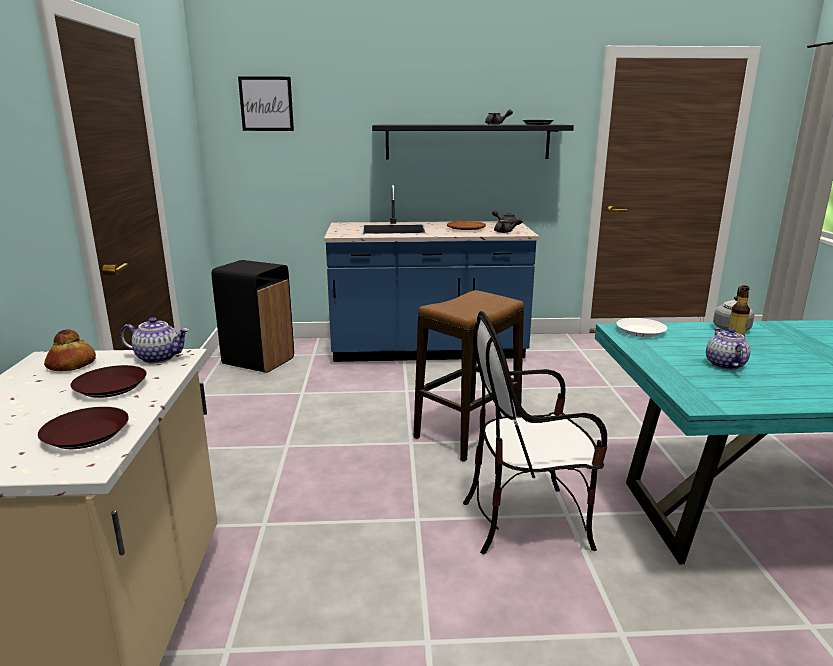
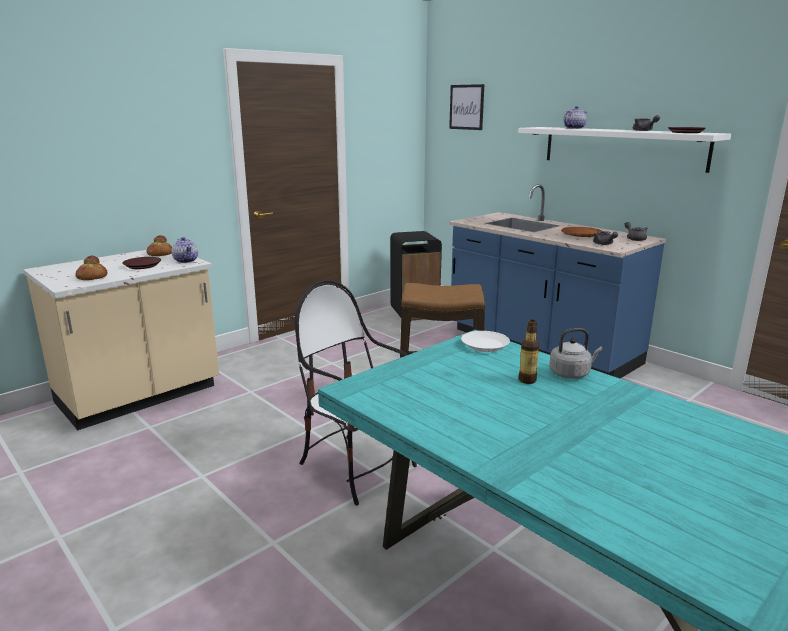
camera: 50 degrees right, 0 degrees up
brown plate [38,407,129,449] -> bread [75,256,108,280]
black shelf [372,124,574,160] -> white shelf [518,127,731,173]
teapot [706,328,751,370] -> teapot moved to [564,106,587,129]

